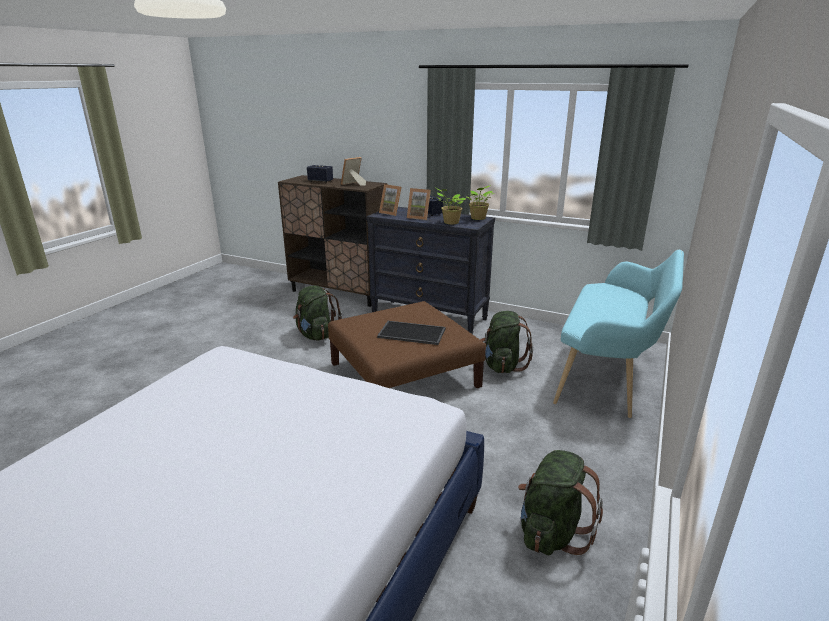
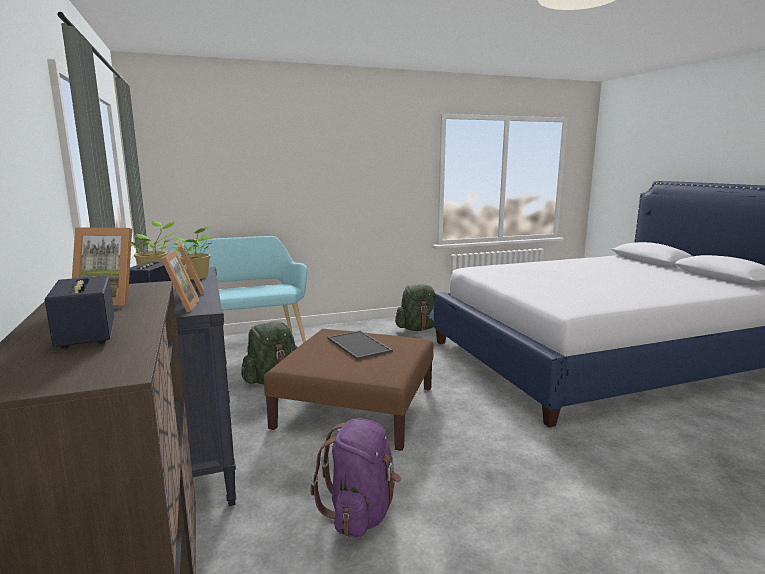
camera: 135 degrees left, 10 degrees down
green backpack [293,285,342,341] -> purple backpack [310,418,401,537]

